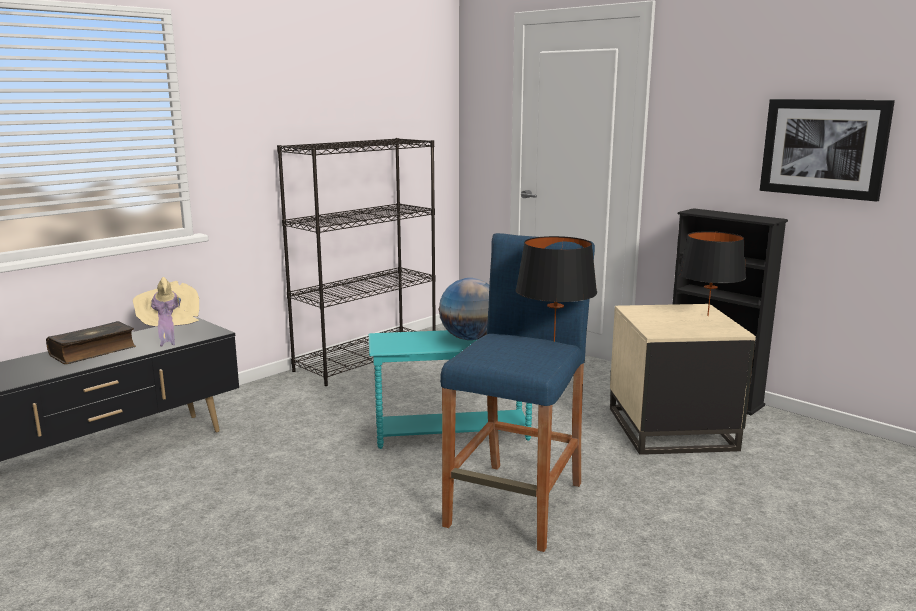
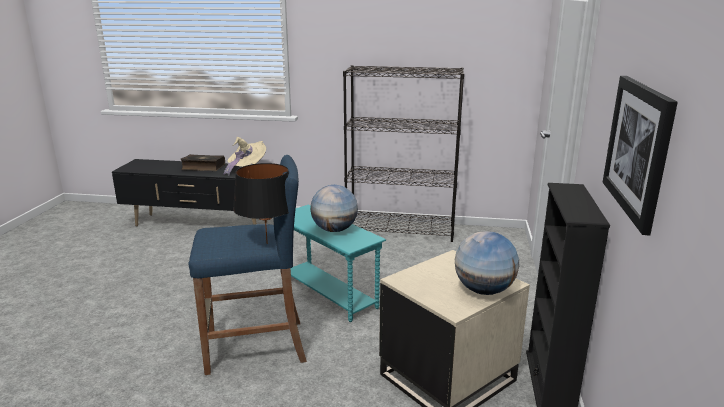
camera: 55 degrees right, 5 degrees up
black table lamp [678,231,746,316] -> globe [455,231,519,295]

